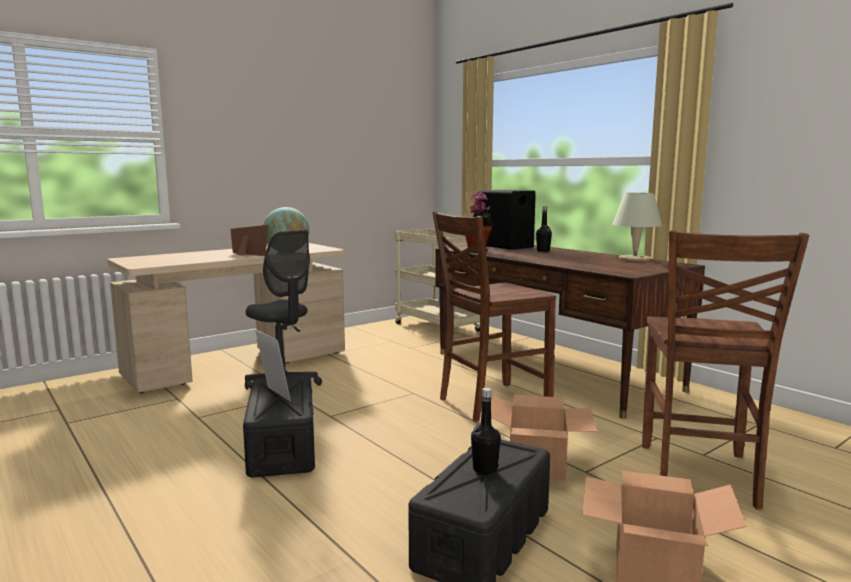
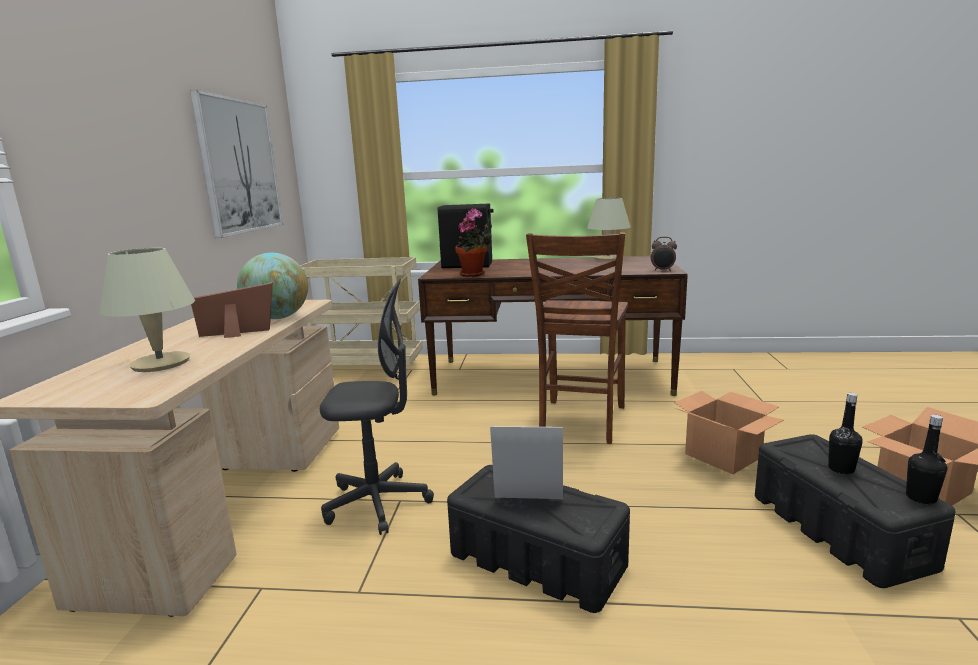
camera: 45 degrees left, 5 degrees up
black bottle [536,206,552,252] -> black bottle moved to [906,415,948,504]
brown chair [642,230,809,510] -> none
none -> beige table lamp [99,248,195,372]
none -> picture [190,90,283,238]
none -> alarm clock [651,237,677,271]

